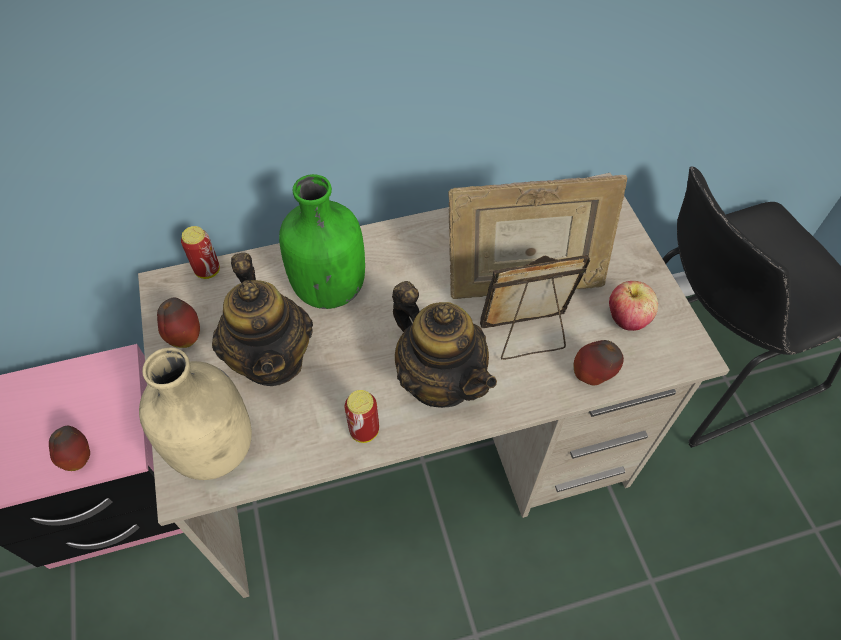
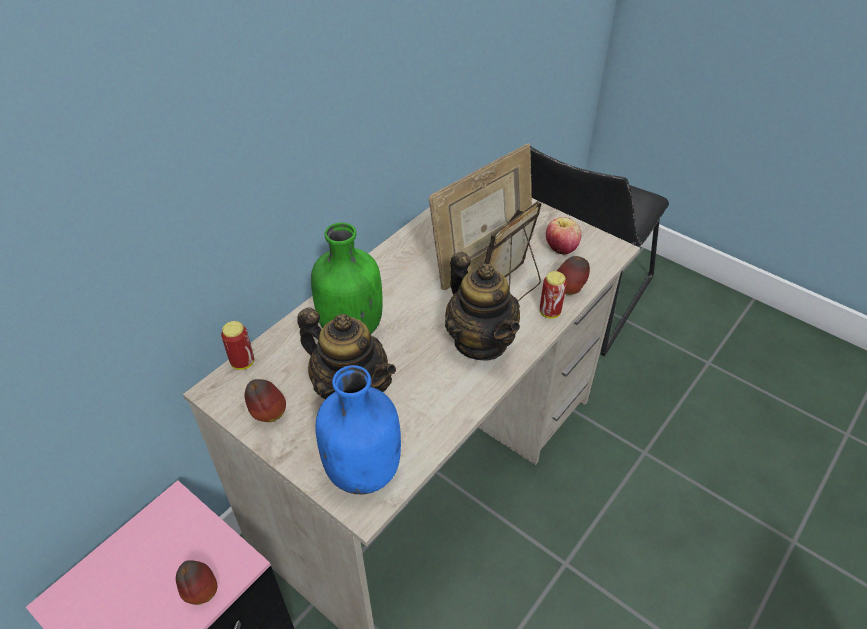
camera: 35 degrees left, 10 degrees down
beige bottle [139,347,252,480] -> blue bottle [316,365,401,494]
can [345,390,379,443] -> can moved to [540,271,567,319]
teapot [392,281,497,408] -> teapot turned 45 degrees clockwise [445,252,520,360]

